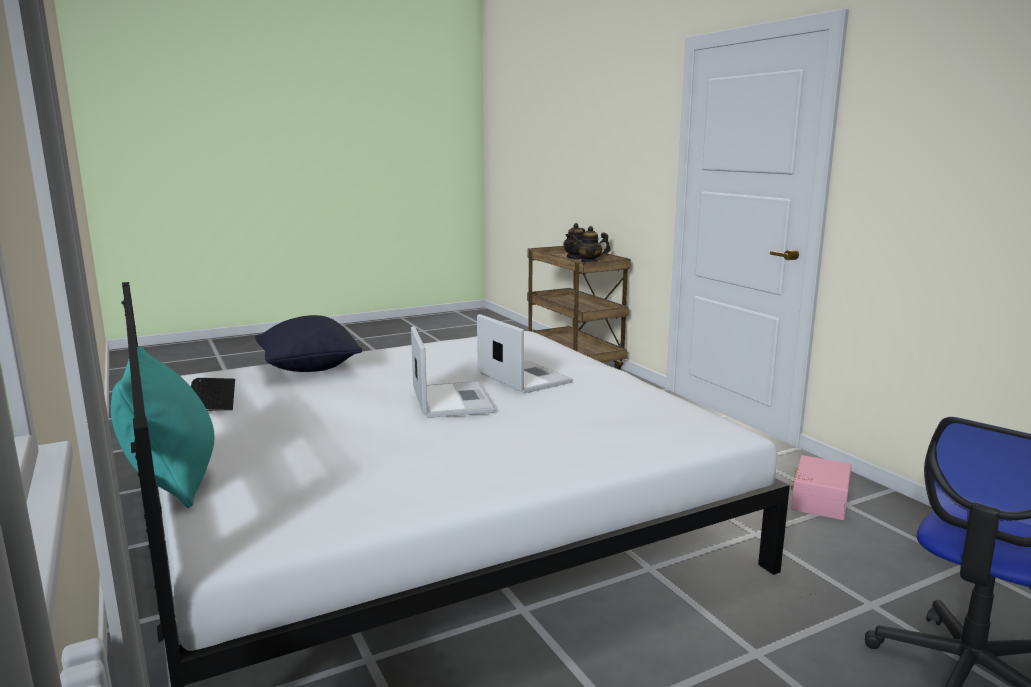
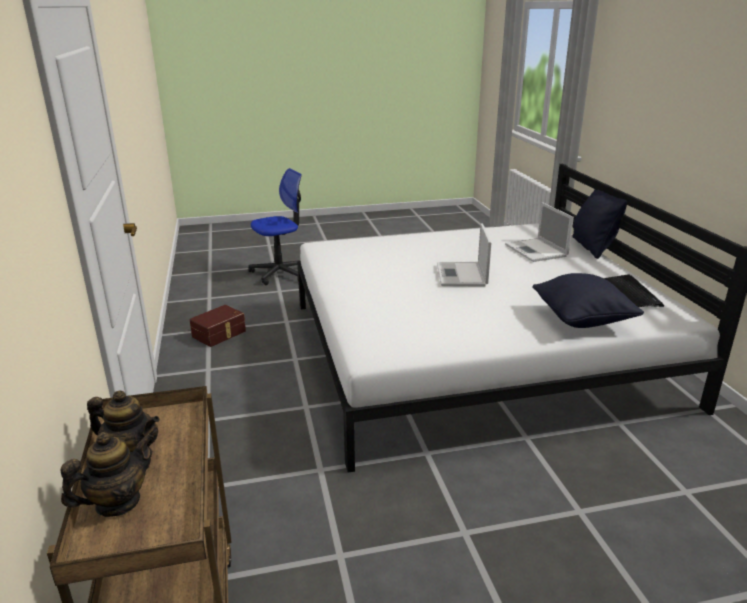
camera: 165 degrees left, 10 degrees up
turquoise pillow [111,346,214,508] -> black pillow [572,189,627,259]
laptop [477,314,573,394] -> laptop moved to [505,202,574,262]
pink storage box [791,455,852,520] -> brown storage box [190,305,246,347]

